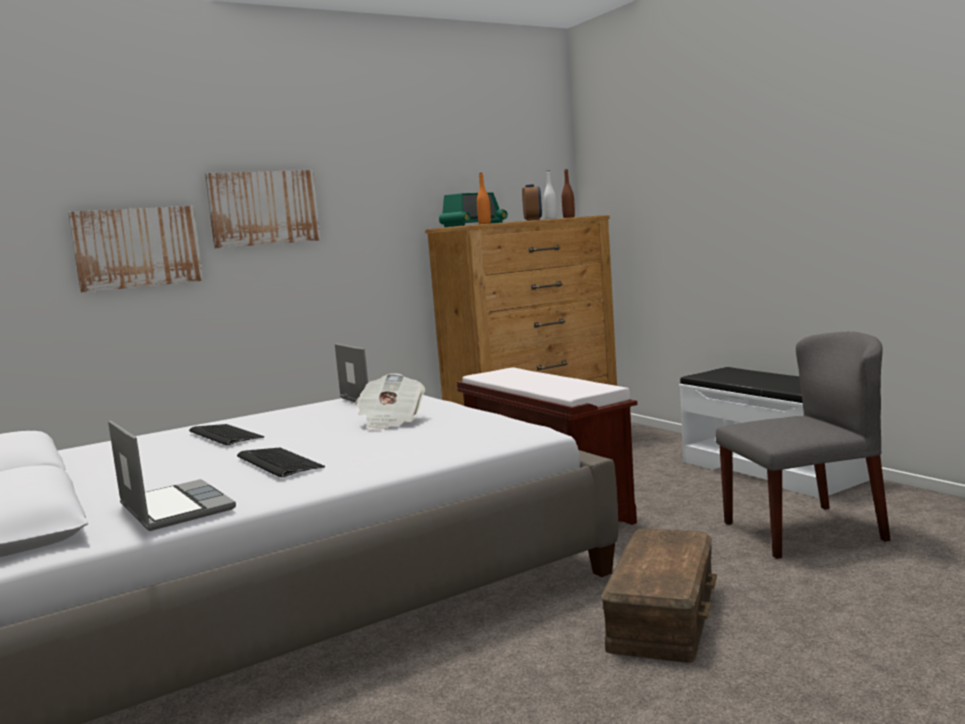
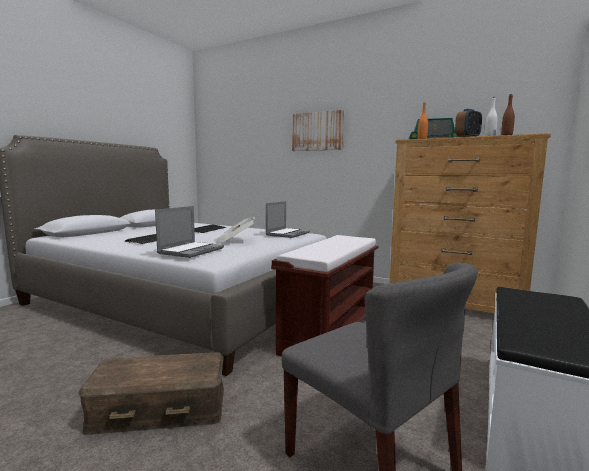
camera: 60 degrees right, 0 degrees up
picture [68,206,204,292] -> none
laptop [108,420,236,531] -> laptop moved to [155,206,224,258]

